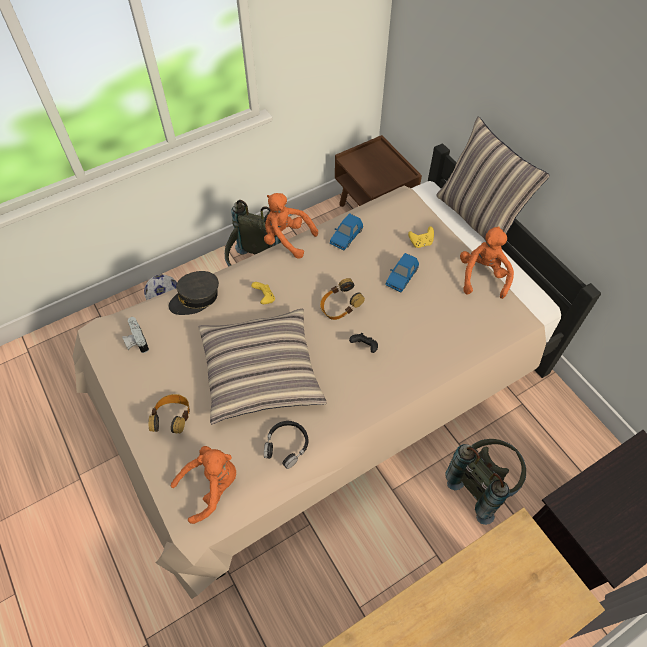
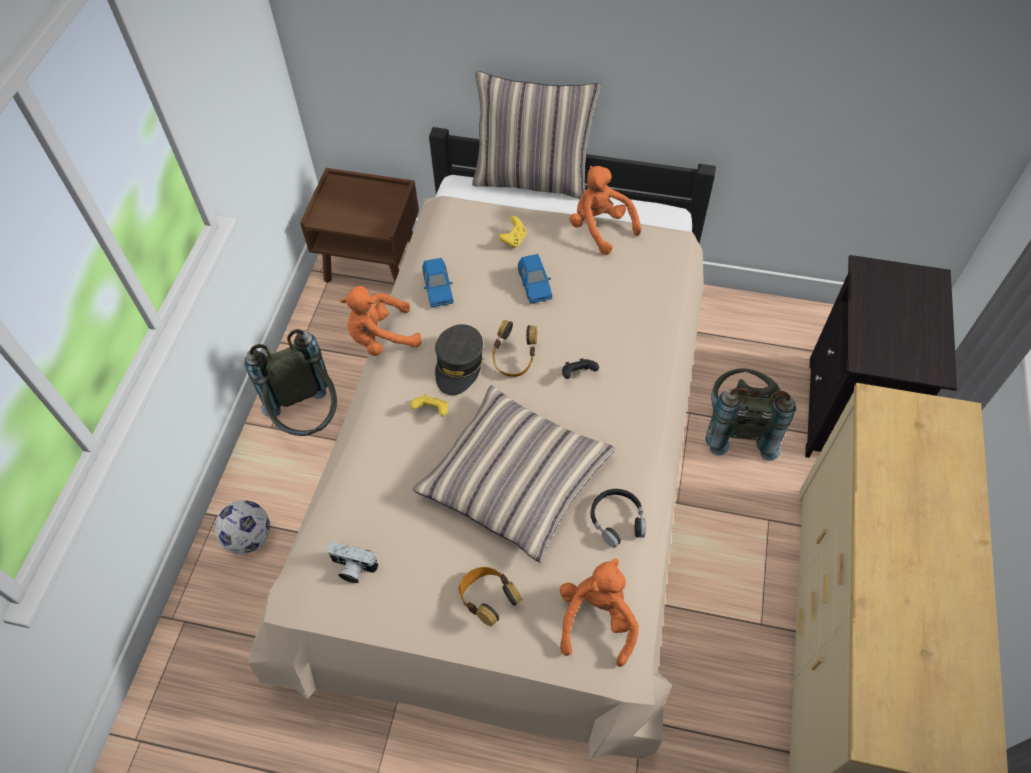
camera: 45 degrees left, 0 degrees up
grey cap [169,271,219,315] -> grey cap moved to [435,324,483,395]

